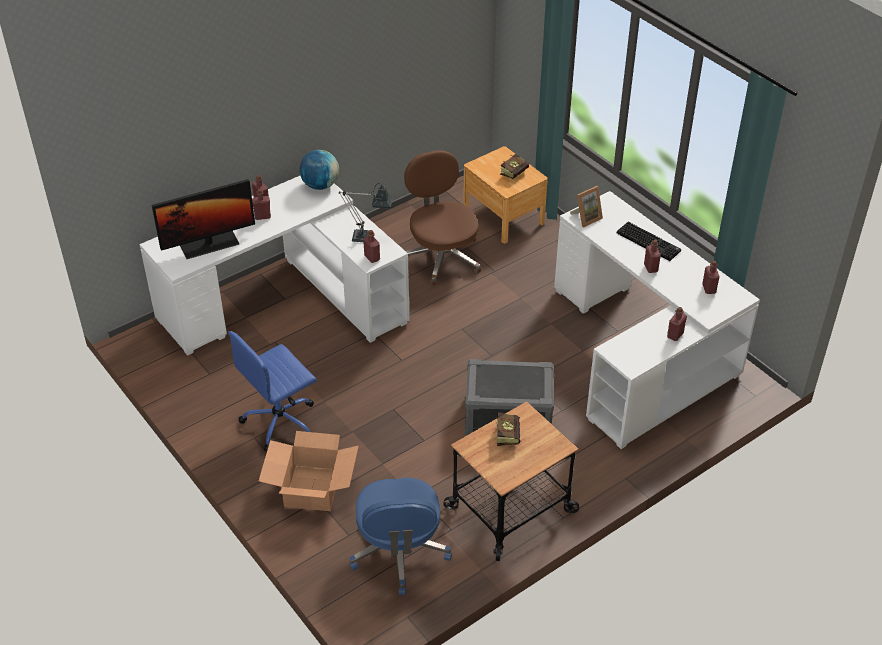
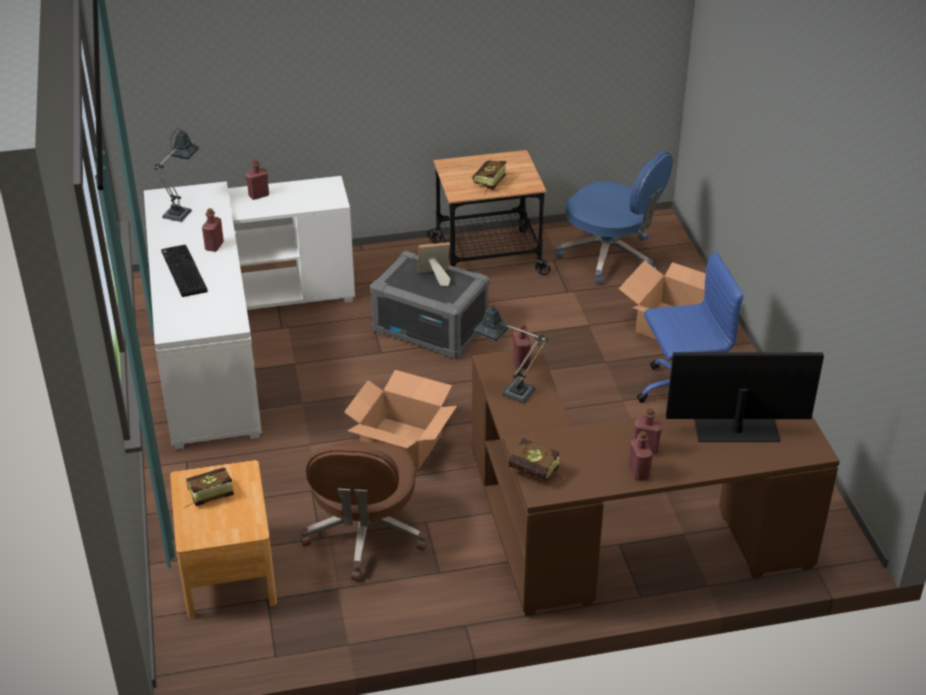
camera: 155 degrees left, 5 degrees down
white desk [139,176,410,356] -> brown desk [472,347,840,616]
globe [299,150,339,190] -> book [509,438,566,481]
blue office chair [349,478,452,595] -> blue office chair turned 105 degrees clockwise [555,151,673,286]
picture frame [570,186,603,227] -> picture frame moved to [418,242,451,286]
red bottle [702,261,720,294] -> table lamp [155,128,199,222]
none -> cardboard box [344,370,457,469]

